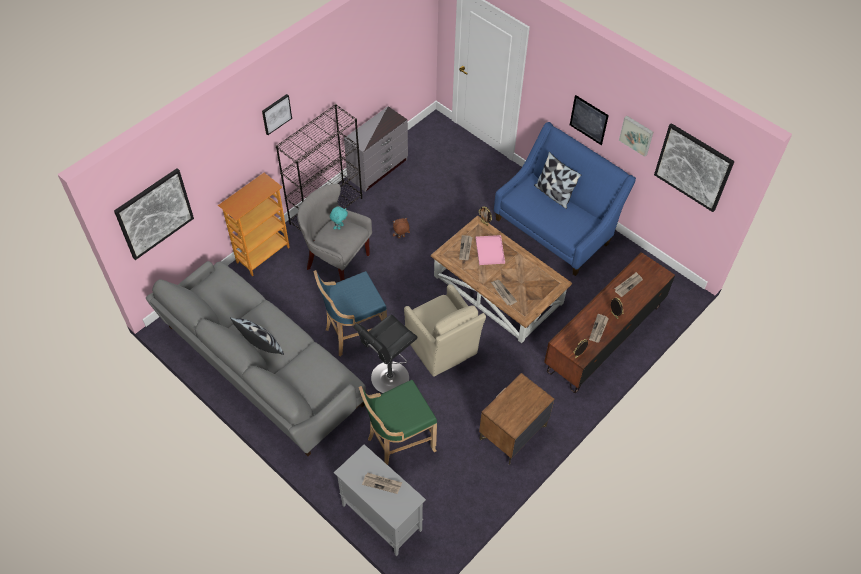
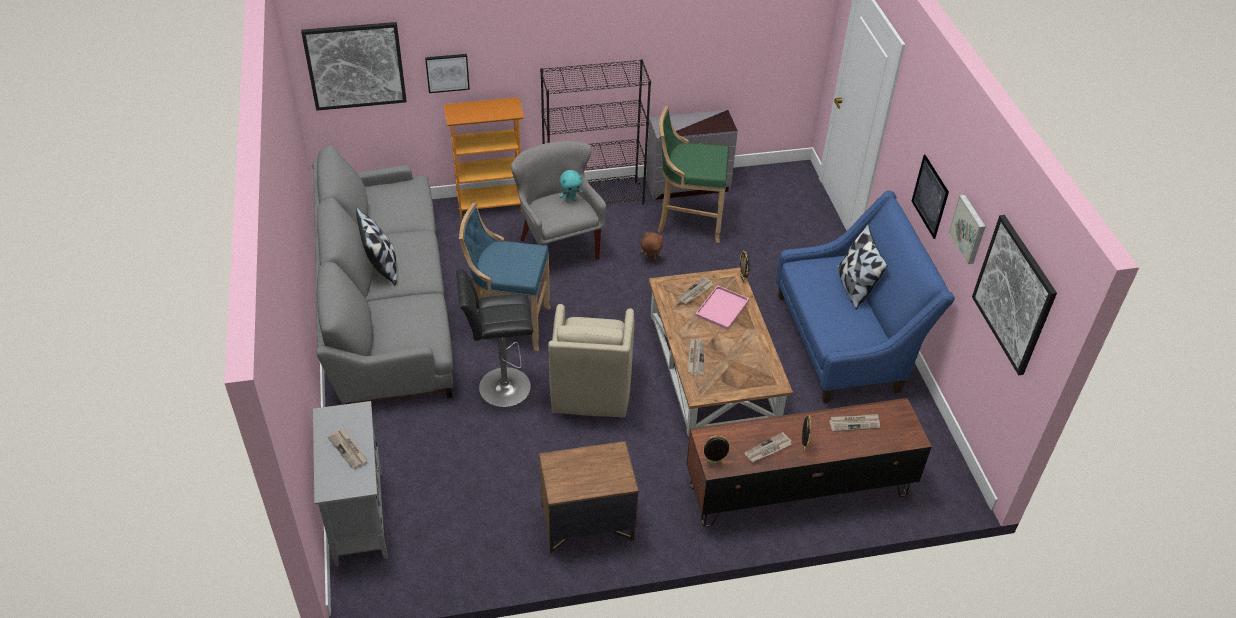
camera: 35 degrees right, 10 degrees down
picture [262,94,292,135] -> picture moved to [425,54,470,93]
green stool [359,380,437,465] -> green stool moved to [658,106,729,243]

